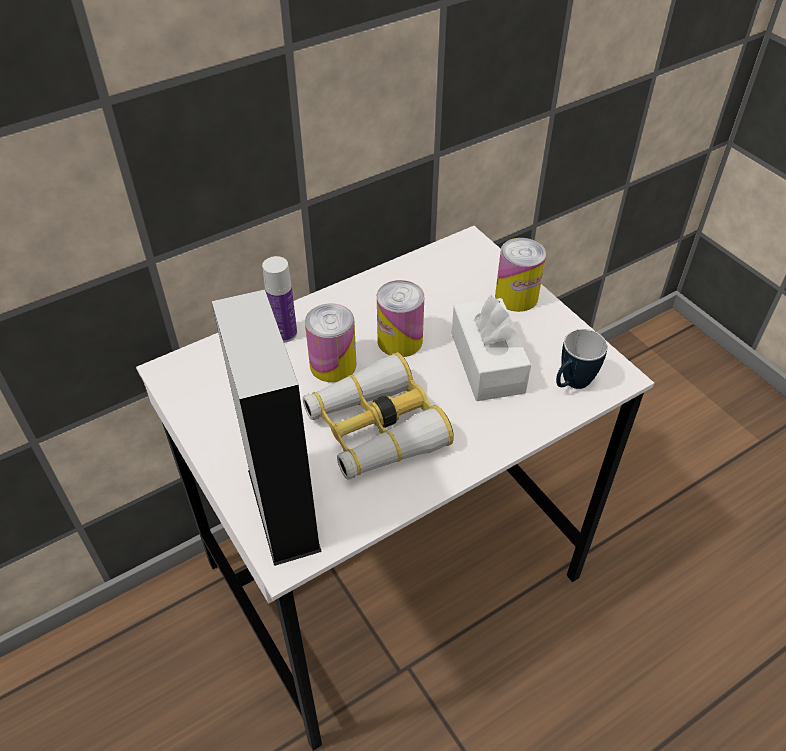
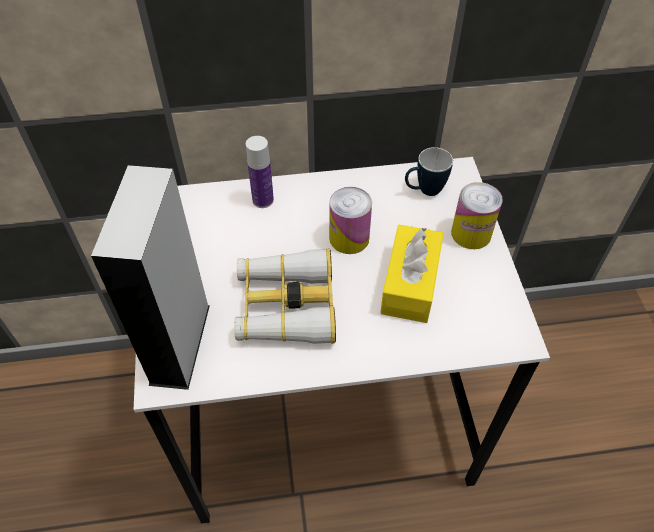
camera: 25 degrees right, 5 degrees up
can [305,304,356,382] -> none
white tissue box [452,295,531,401] -> yellow tissue box [380,225,444,323]
mug [556,329,608,389] -> mug moved to [405,147,453,196]

